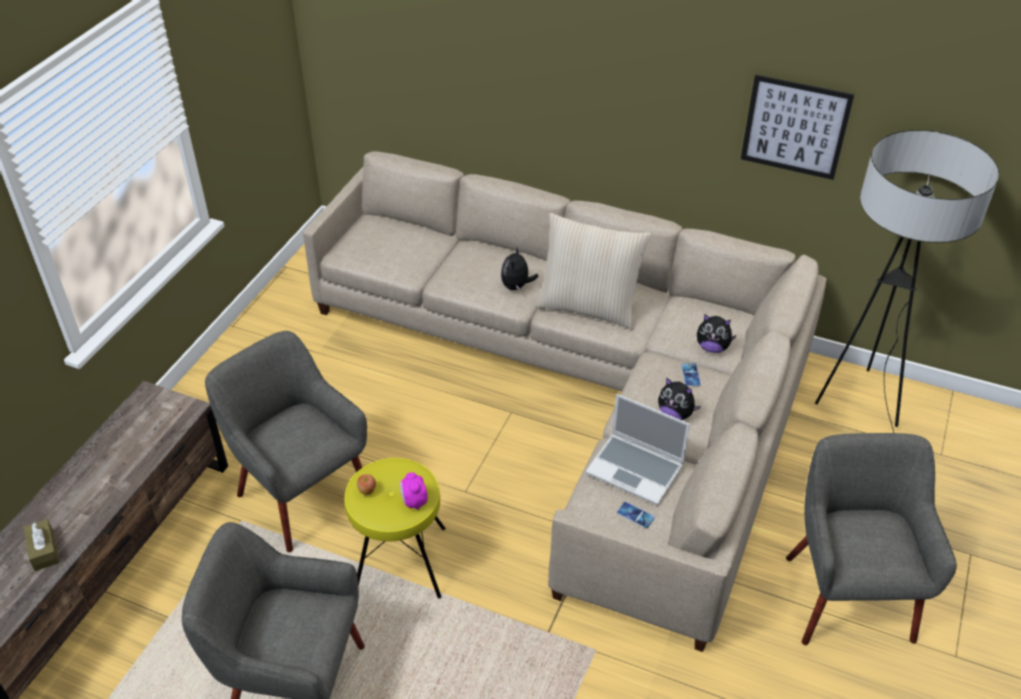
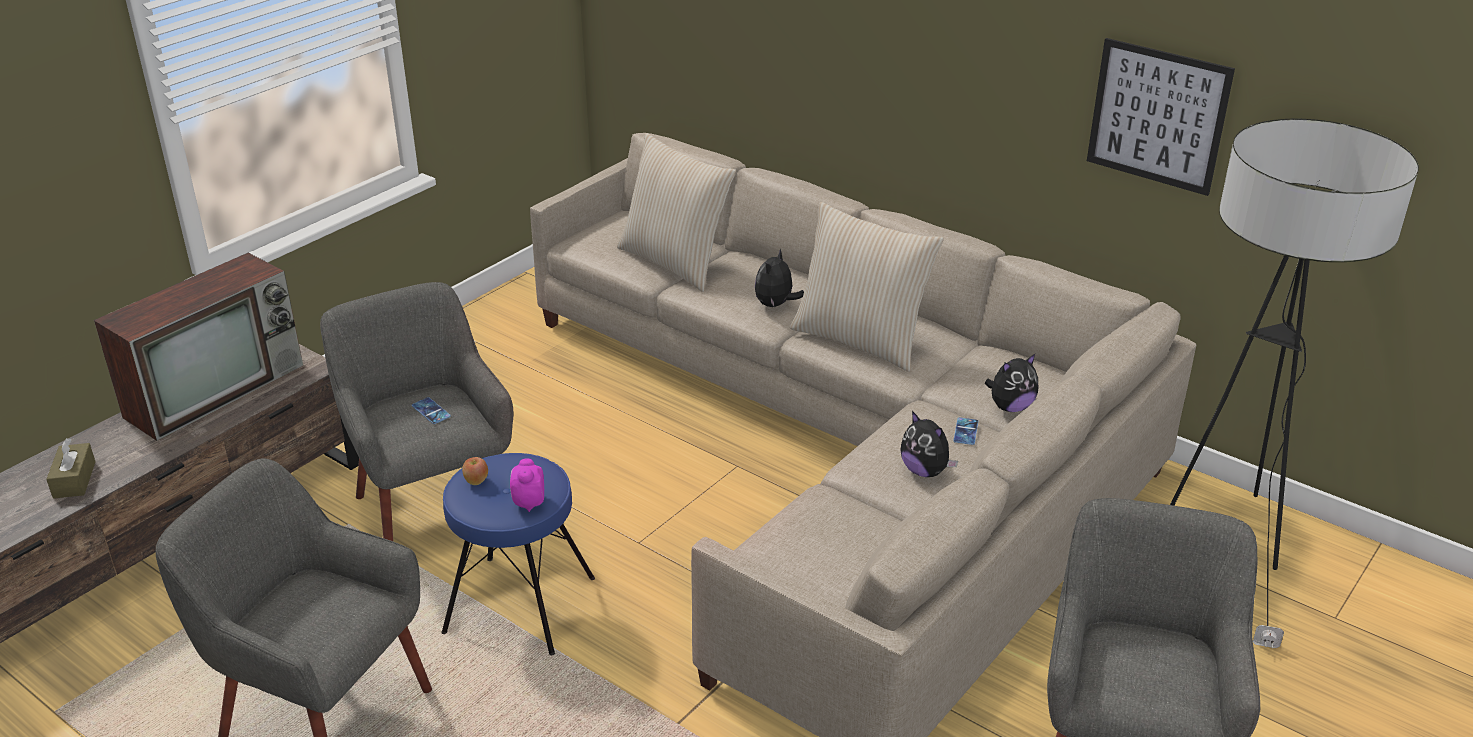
camera: 15 degrees right, 10 degrees down
yellow stool [344,458,446,599] -> blue stool [441,453,595,655]
laptop [586,394,690,506] -> none
phone [617,502,655,528] -> phone moved to [412,397,451,424]
plush toy [697,314,736,353] -> plush toy turned 60 degrees counterclockwise [985,354,1038,412]
none -> television [94,253,303,441]
none -> beige pillow [617,133,736,292]

